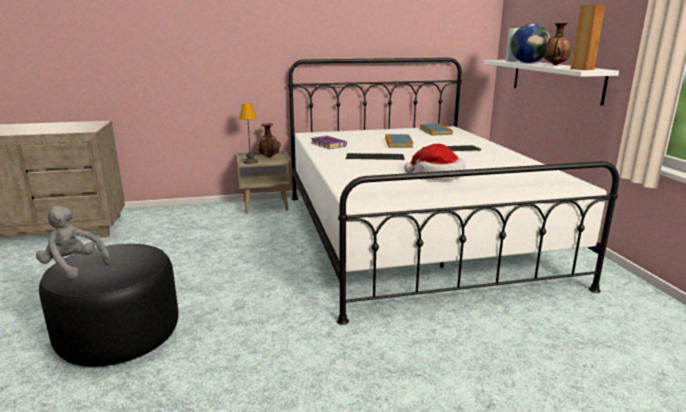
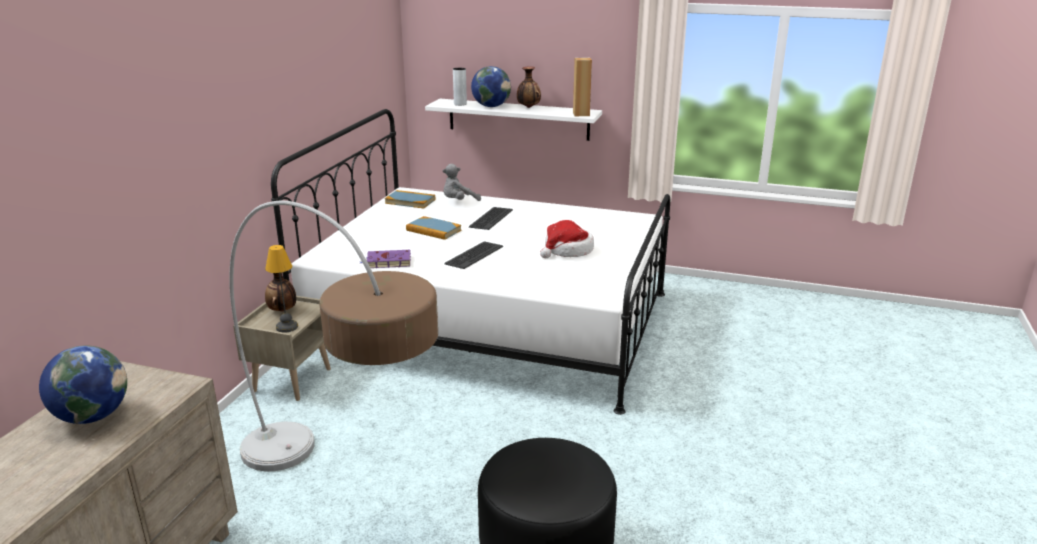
camera: 60 degrees left, 5 degrees up
grey plush toy [36,206,110,279] -> grey plush toy moved to [443,164,481,201]
none -> globe [39,346,127,424]
none -> floor lamp [230,201,438,471]

